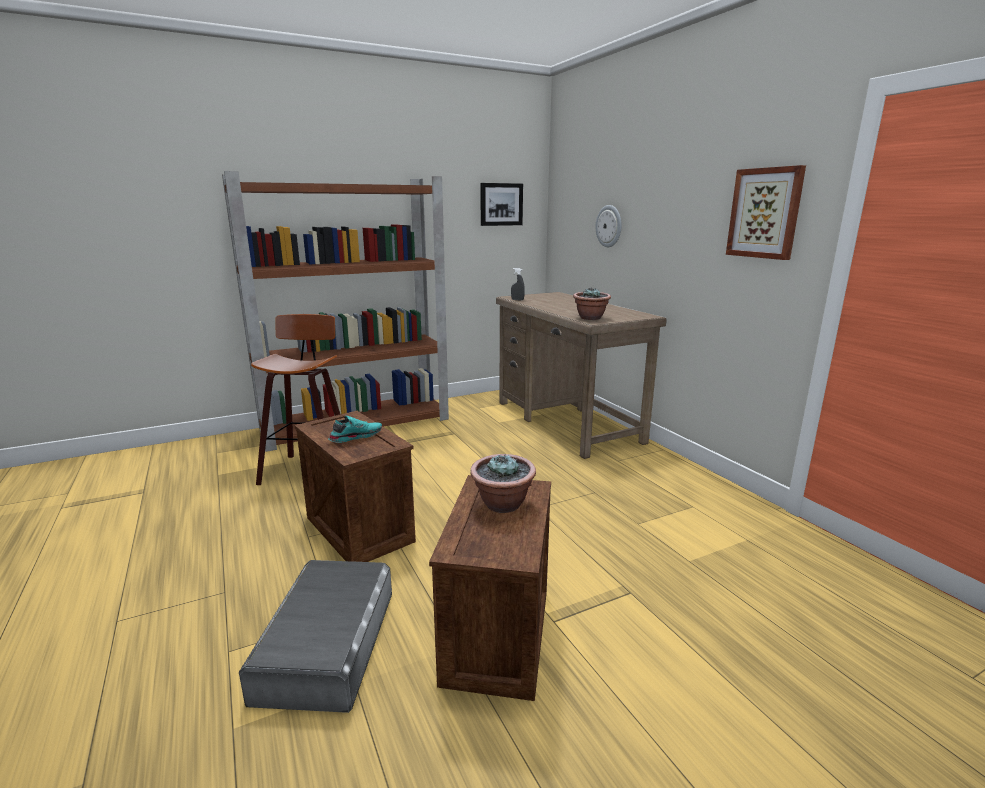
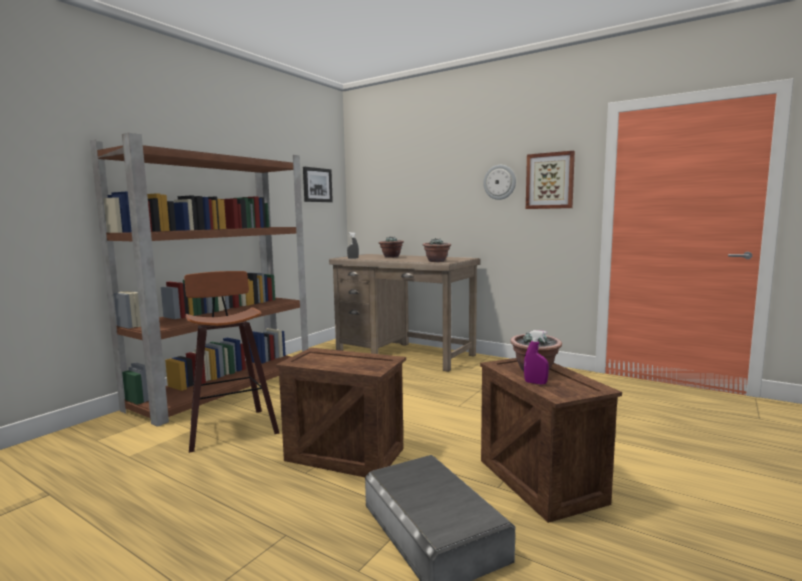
camera: 30 degrees left, 10 degrees down
turquoise shoe [328,415,382,443] -> none
wall clock [596,205,622,247] -> wall clock moved to [483,165,516,200]
none -> potted plant [378,236,404,258]
none -> purple spray bottle [524,330,549,384]

